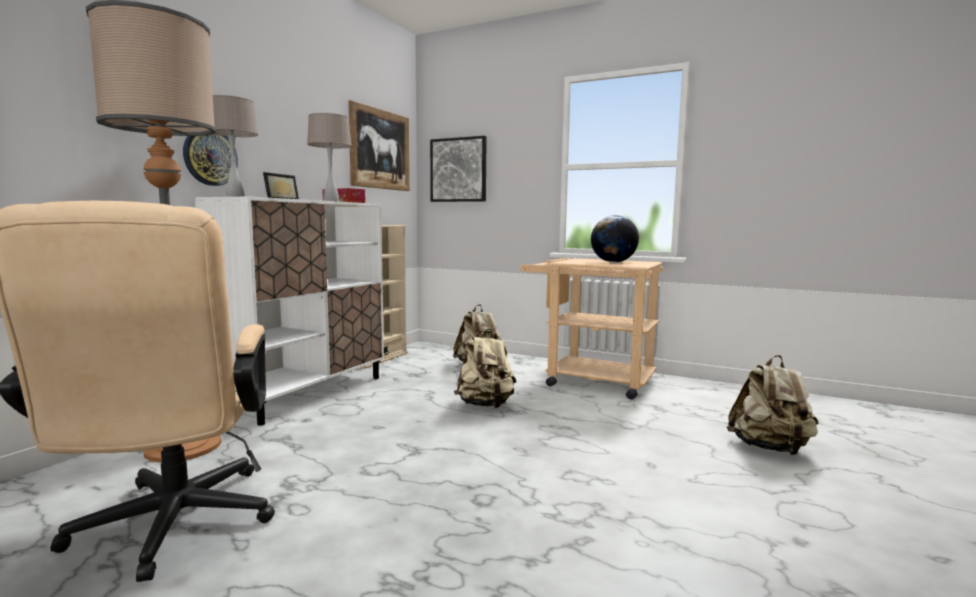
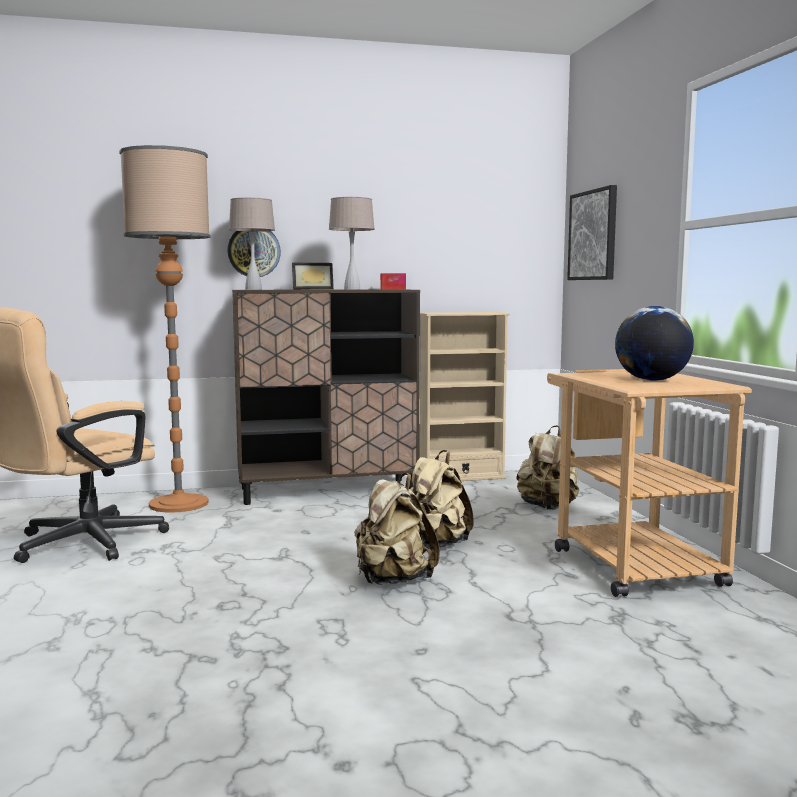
camera: 50 degrees right, 0 degrees up
white cabinet [195,196,384,426] -> brown cabinet [232,289,420,505]
picture [348,100,410,191] -> none
beige backpack [727,355,818,455] -> beige backpack moved to [354,473,440,585]

